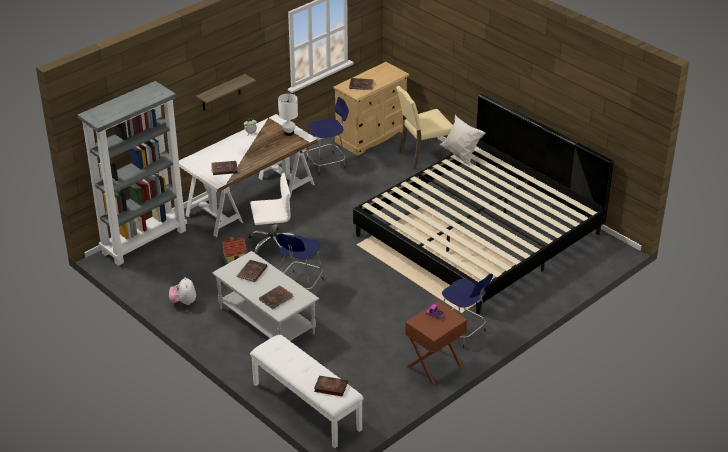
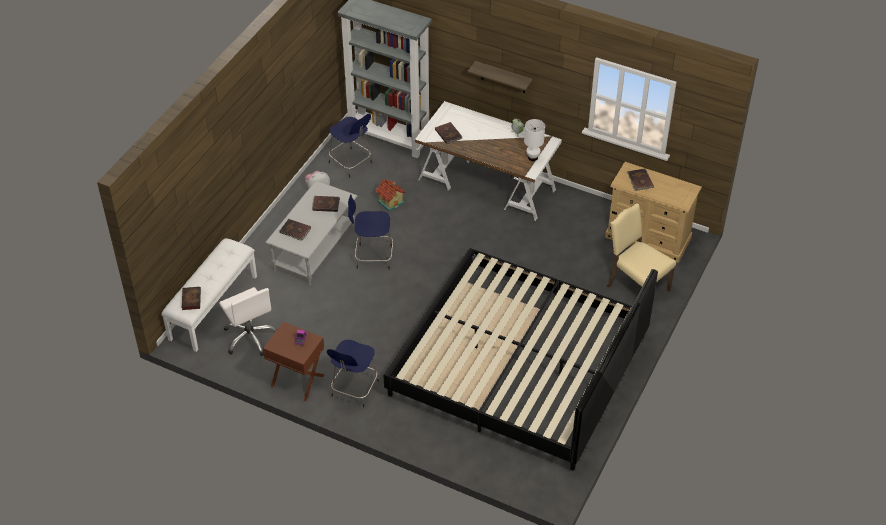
camera: 70 degrees right, 10 degrees up
white office chair [249,173,294,258] -> white office chair moved to [219,287,277,356]
blue stool [306,97,349,176] -> blue stool moved to [329,114,372,178]
white pillow [440,115,485,166] -> none

